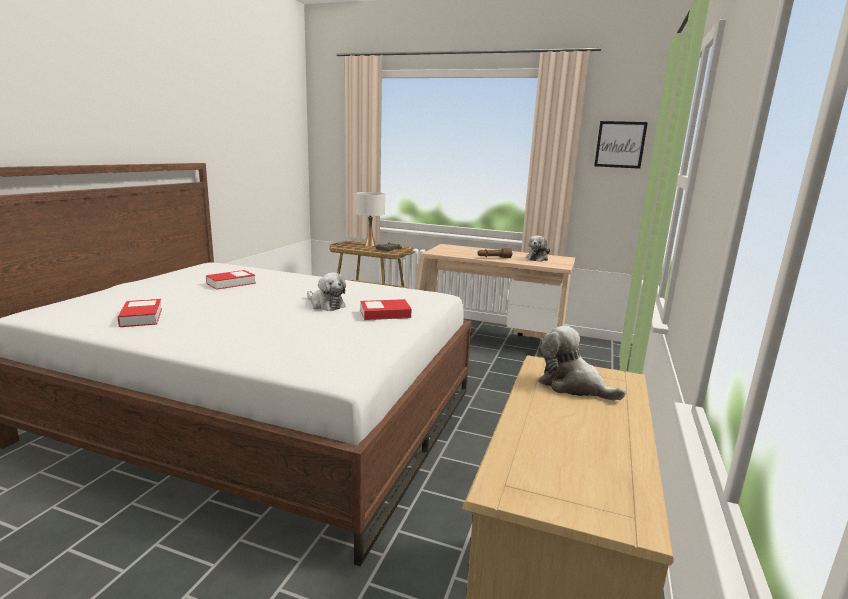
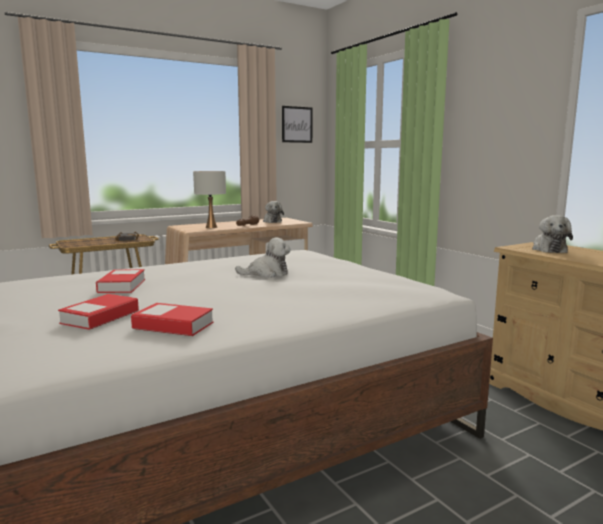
camera: 50 degrees left, 5 degrees down
white table lamp [356,192,385,246] -> white table lamp moved to [193,171,226,228]
book [360,299,411,320] -> book moved to [58,294,139,330]
plush toy [538,325,626,401] -> plush toy turned 75 degrees counterclockwise [532,215,573,253]

